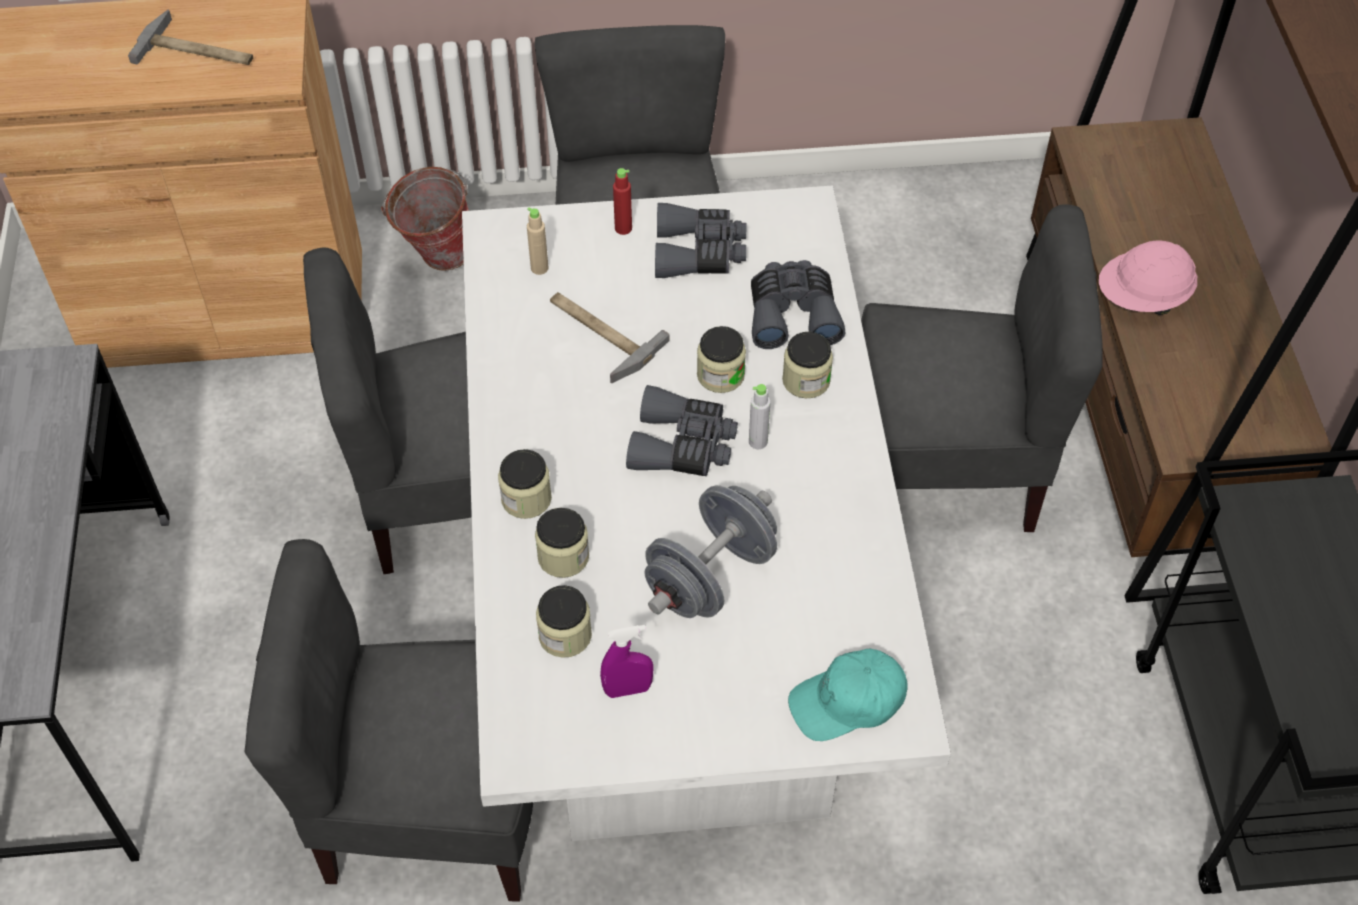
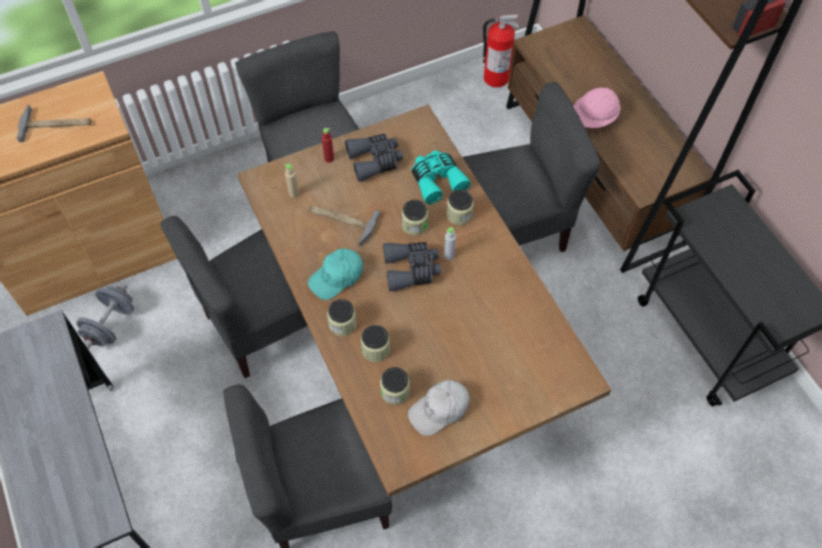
camera: 20 degrees left, 5 degrees up
bucket [381,167,468,271] -> none
white dining table [462,185,951,841] -> brown dining table [237,105,611,497]
purple spray bottle [600,625,654,698] -> white cap [408,380,470,436]
grey dumbbell [645,485,777,618] -> grey dumbbell moved to [76,283,134,349]
grey binoculars [751,260,845,349] -> turquoise binoculars [411,150,471,204]
turquoise cap [788,649,908,741] -> turquoise cap moved to [308,248,363,300]
none -> fire extinguisher [483,15,519,87]

